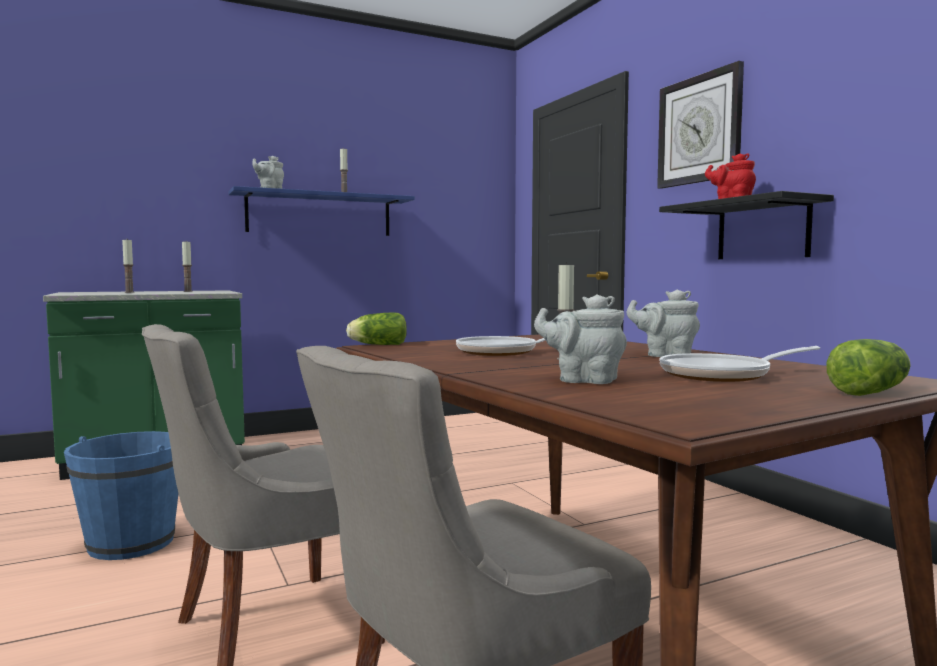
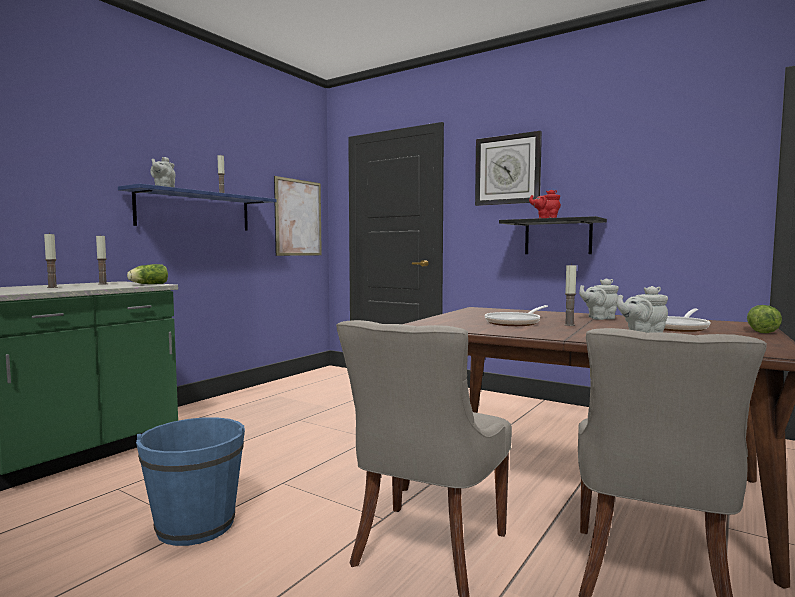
camera: 30 degrees left, 0 degrees up
lettuce [346,313,407,345] -> lettuce moved to [127,264,168,284]
none -> picture [274,176,322,256]

